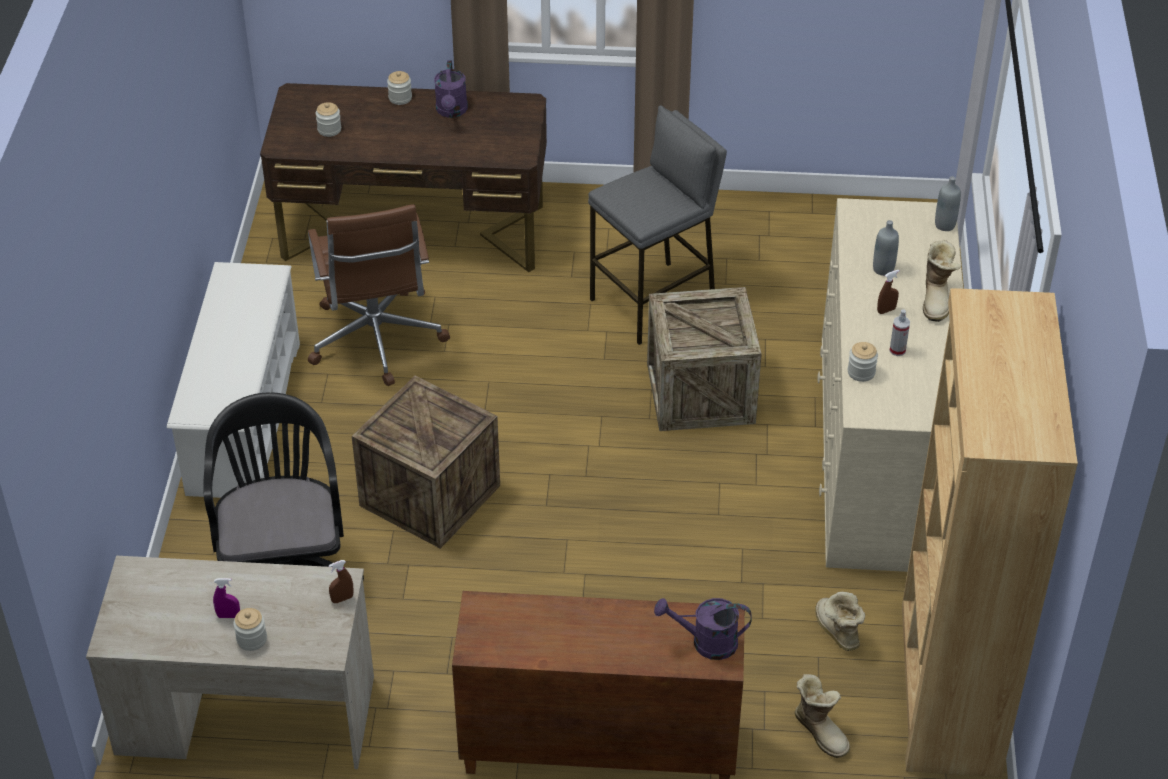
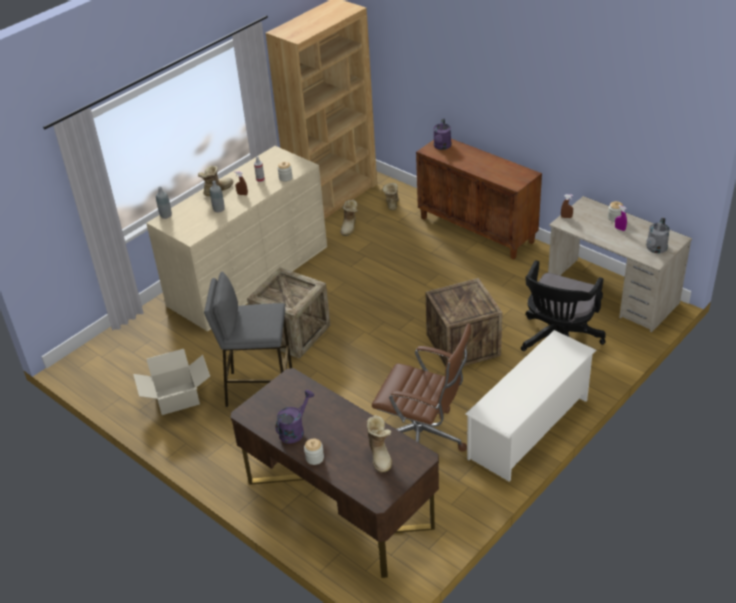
camera: 140 degrees left, 5 degrees down
brown office chair [308,204,450,386] -> brown office chair turned 90 degrees clockwise [372,323,472,451]
jar [316,102,341,137] -> boot [367,415,392,473]
purple watering can [654,598,752,660] -> purple watering can turned 60 degrees clockwise [433,118,451,150]
none -> cardboard box [133,349,210,415]
none -> grey watering can [647,217,670,253]

